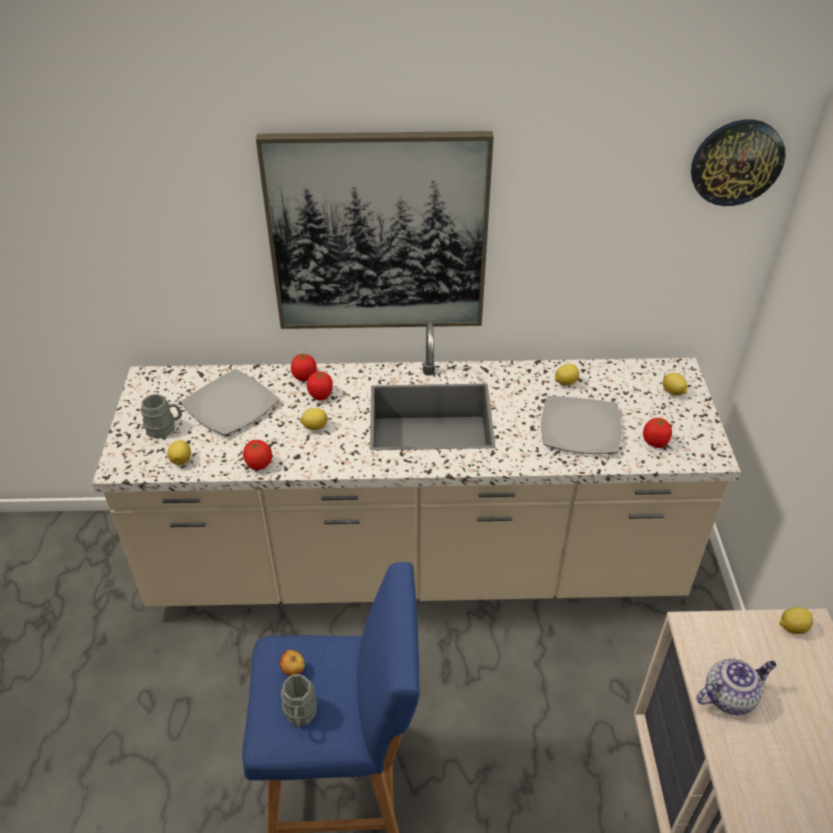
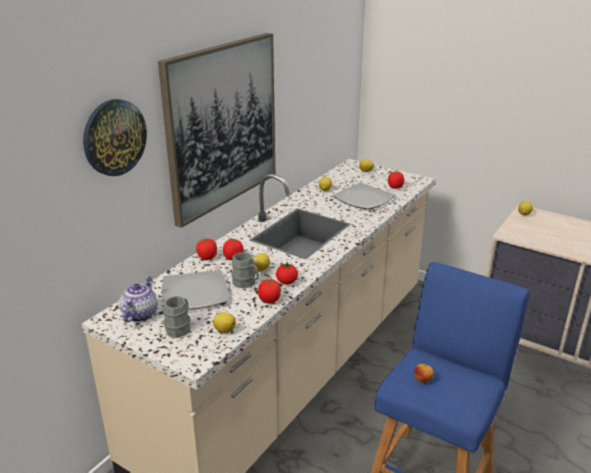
camera: 55 degrees left, 15 degrees down
grey mug [281,674,317,728] -> grey mug moved to [231,252,259,288]
wall clock [691,120,785,206] -> wall clock moved to [83,99,147,176]
teapot [696,658,776,715] -> teapot moved to [119,277,158,322]
none -> tomato [276,262,298,285]

